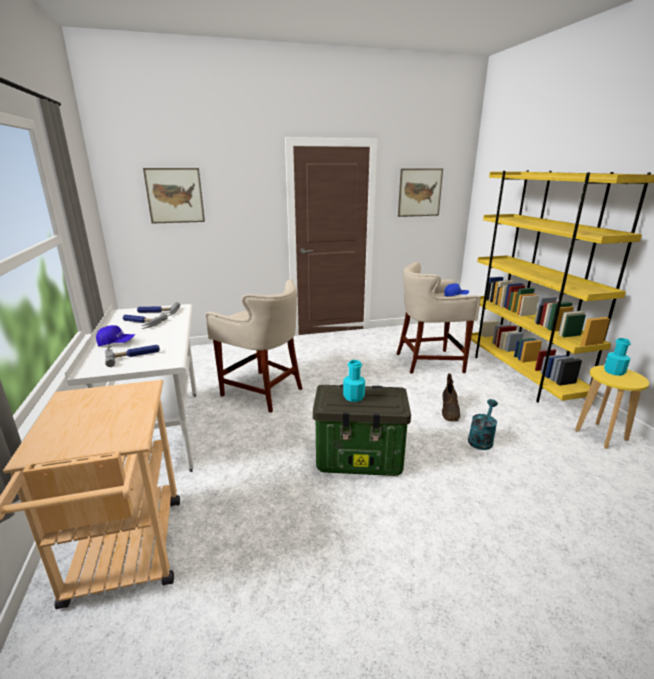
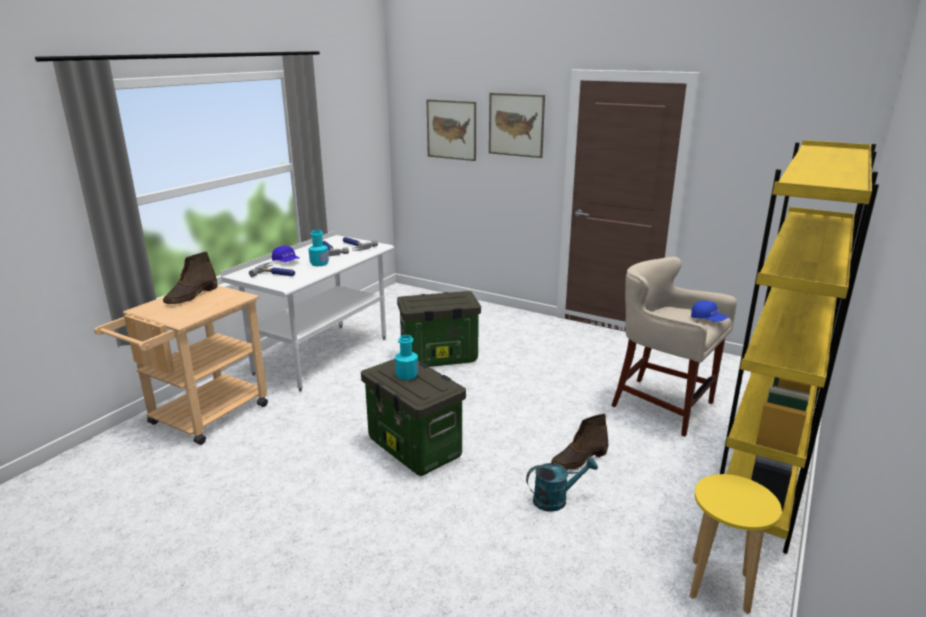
camera: 45 degrees right, 0 degrees up
beige stool [205,279,302,413] -> storage box [397,291,481,367]
picture [398,169,443,217] -> picture moved to [489,93,545,158]
turquoise bottle [604,338,631,376] -> turquoise bottle moved to [308,230,329,266]
none -> brown boot [163,252,217,304]

